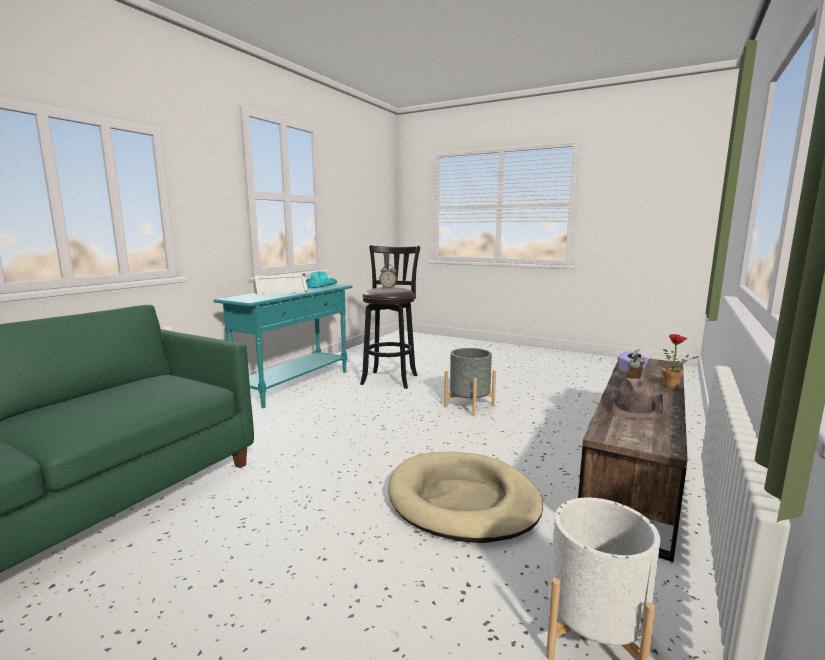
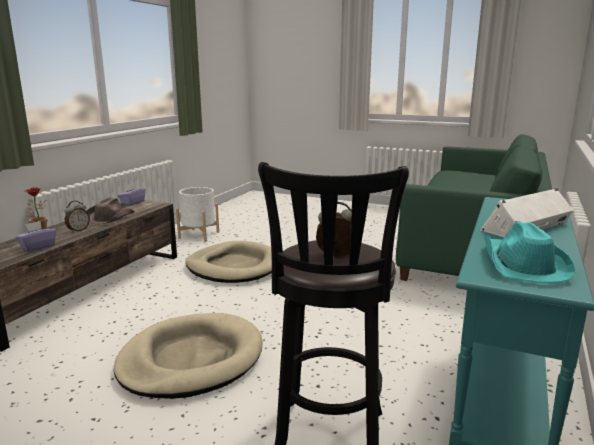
camera: 175 degrees right, 5 degrees up
grey planter [444,348,496,416] -> beige dog bed [114,313,263,399]
none -> purple tissue box [118,183,146,205]

